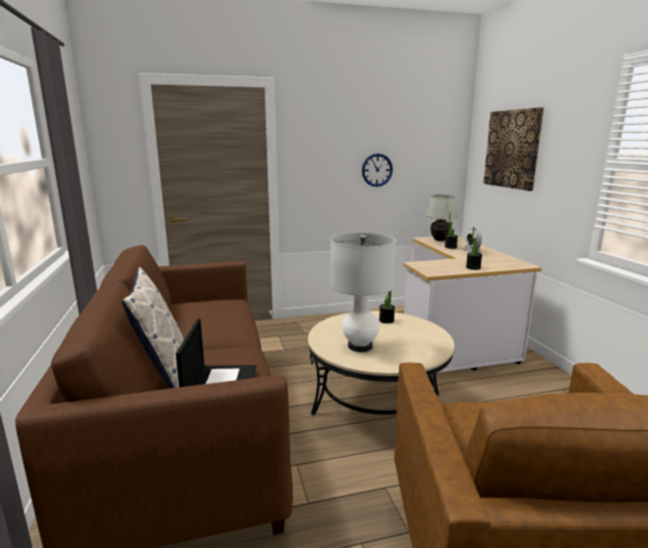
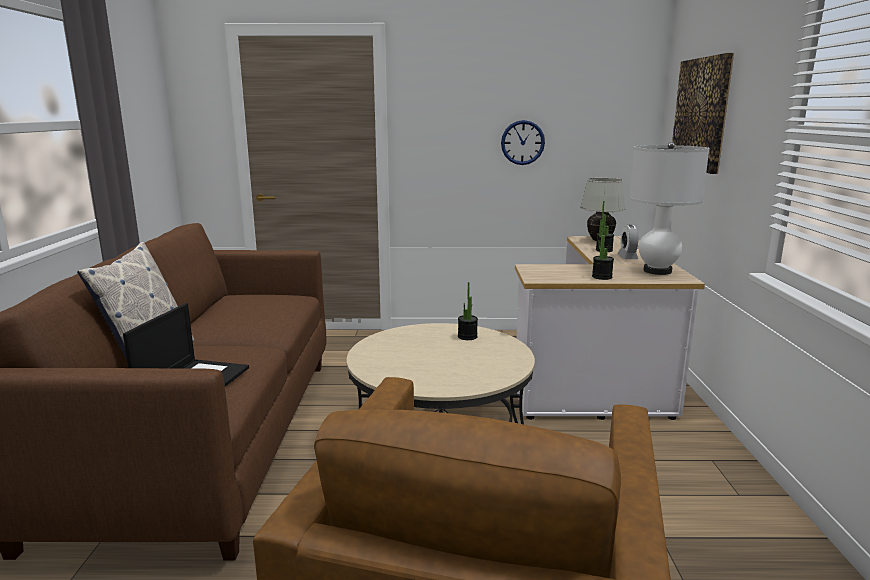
camera: 15 degrees right, 0 degrees up
white table lamp [330,233,396,352] -> white table lamp moved to [629,142,709,275]

